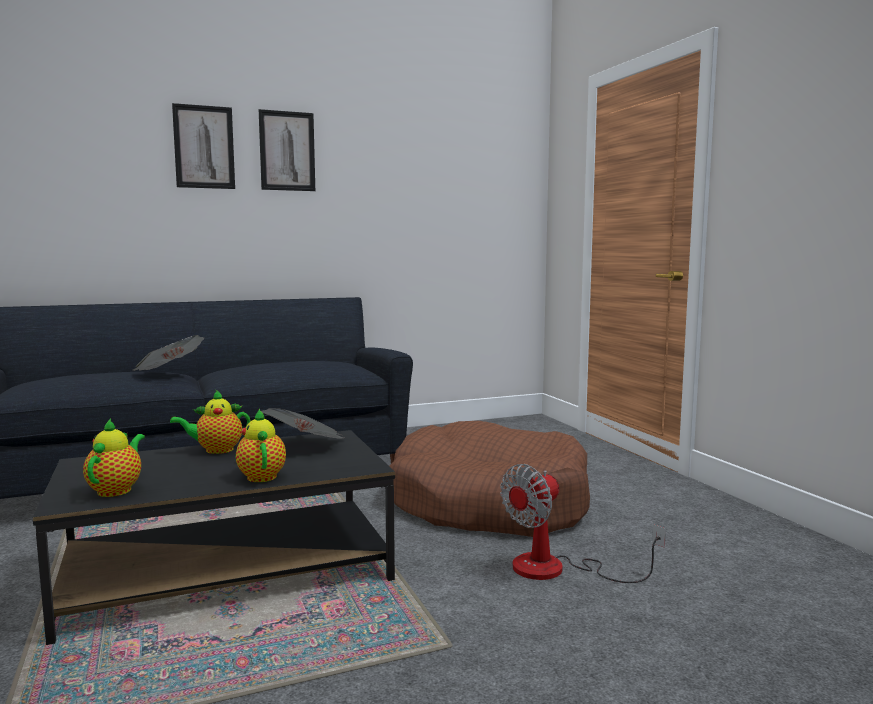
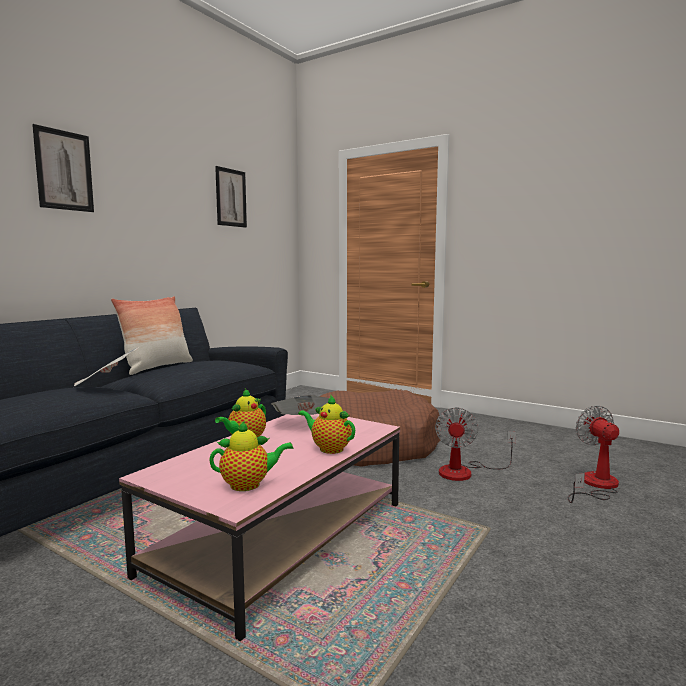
camera: 35 degrees left, 0 degrees up
black coffee table [33,430,395,645] -> pink coffee table [119,414,400,641]
teapot [83,418,145,497] -> teapot turned 105 degrees clockwise [209,421,293,491]
picture [259,109,315,191] -> picture moved to [215,166,247,228]
none -> pillow [111,296,193,375]
none -> fan [568,405,619,503]

